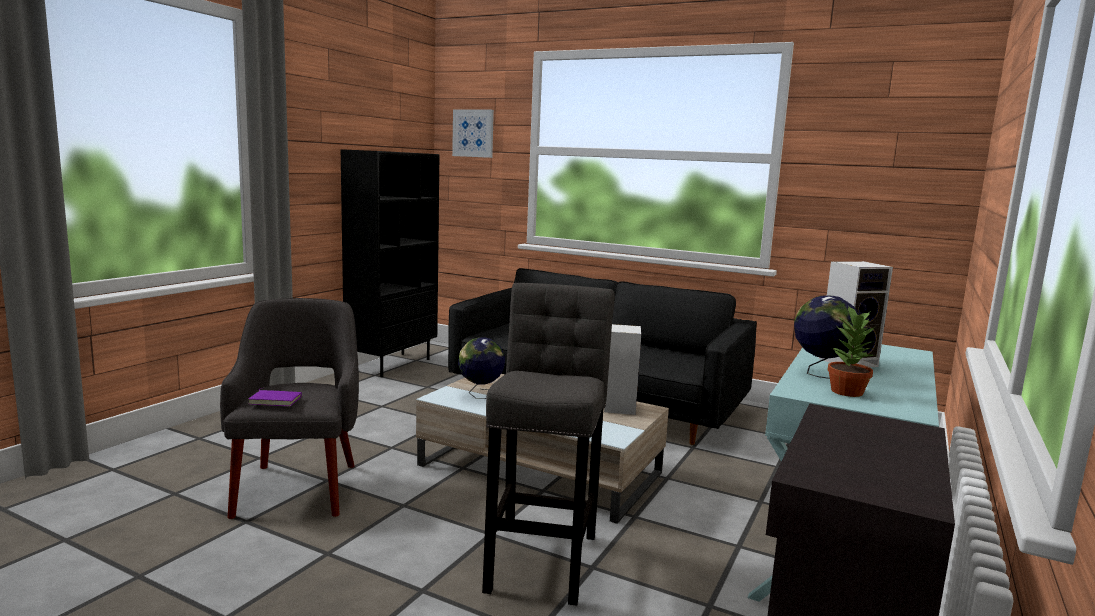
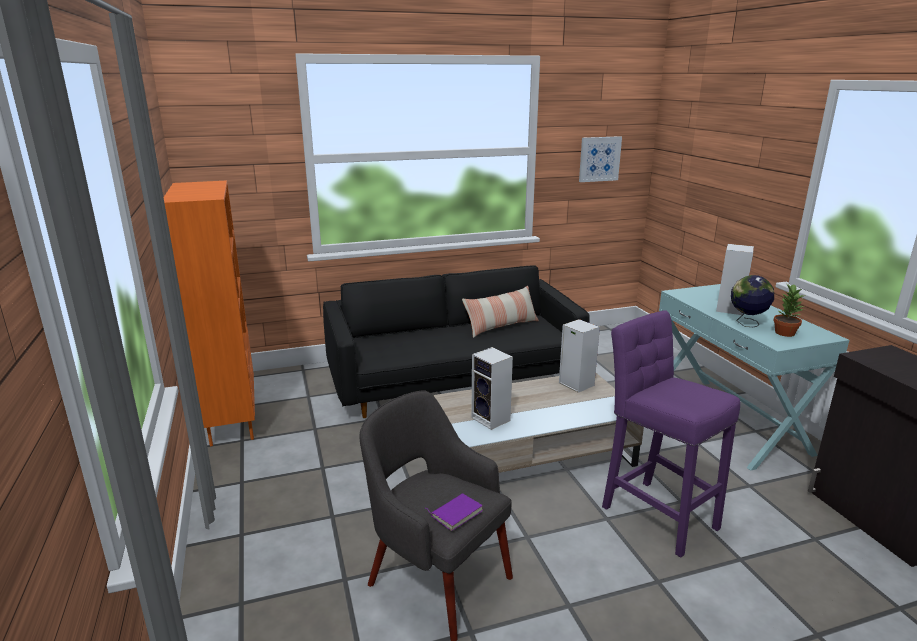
camera: 45 degrees left, 10 degrees up
black bookcase [341,149,439,377] -> orange bookcase [163,181,255,446]
picture [452,109,494,158] -> picture moved to [579,136,622,182]
globe [458,337,505,399] -> speaker [471,347,513,430]
grey stool [482,283,615,606] -> purple stool [602,310,740,557]
none -> pillow [462,286,539,338]

